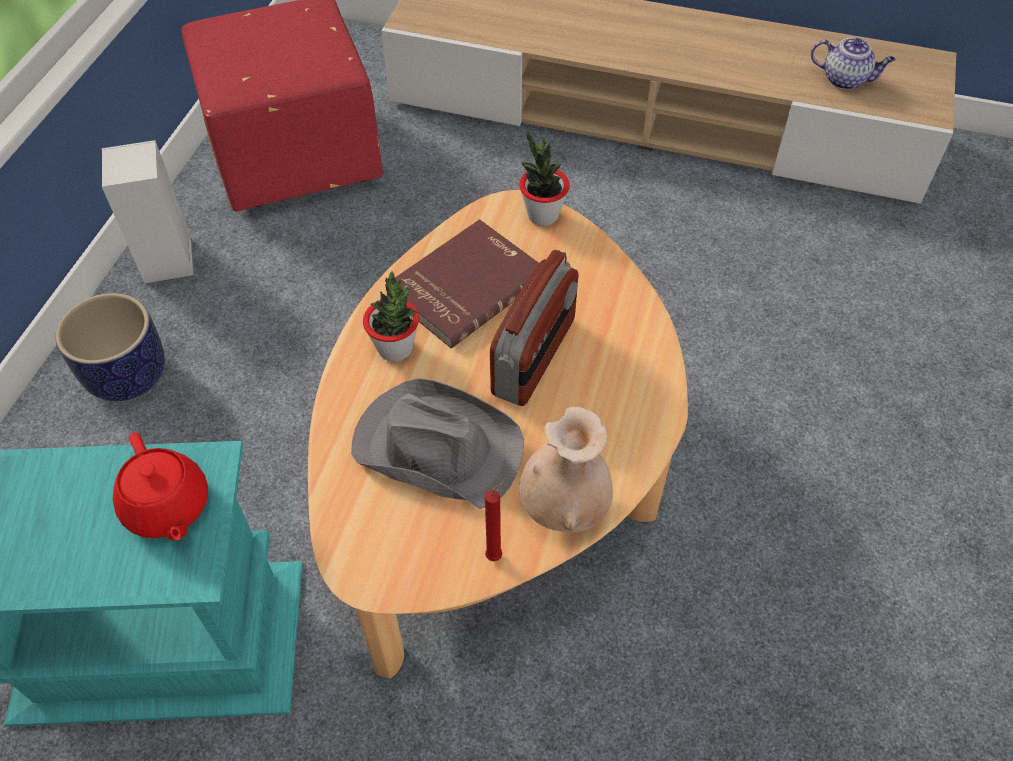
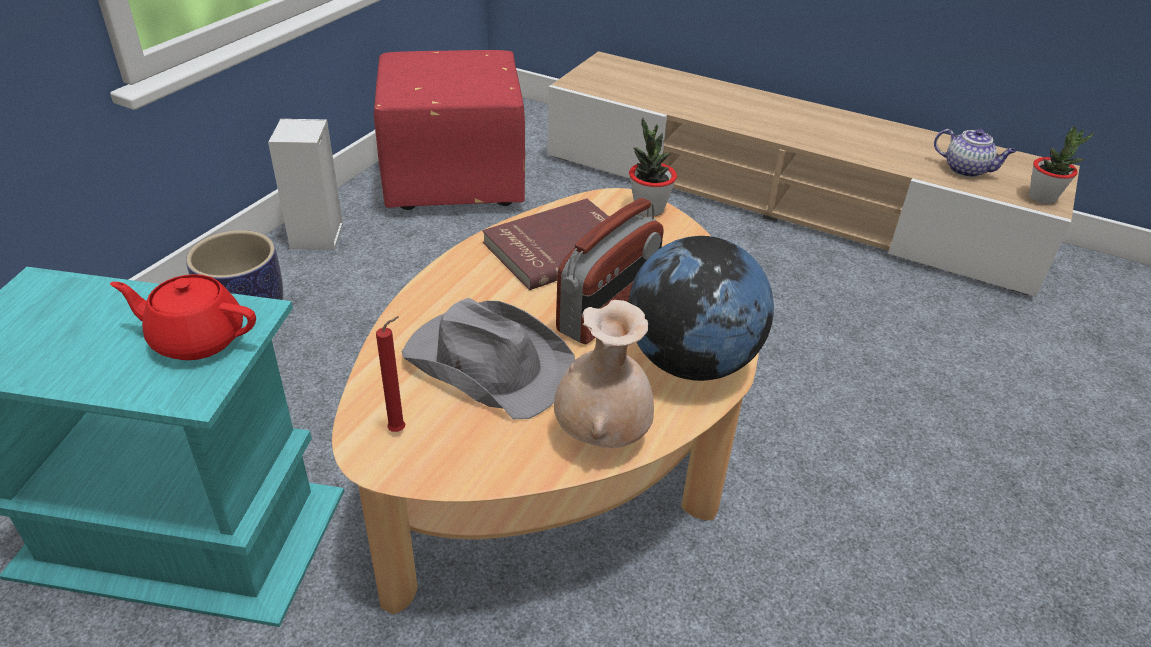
camera: 10 degrees right, 15 degrees down
red teapot [113,432,208,540] -> red teapot turned 120 degrees clockwise [110,274,256,360]
potted plant [363,271,419,362] -> potted plant moved to [1029,126,1094,204]
red candle [485,481,506,562] -> red candle moved to [376,316,405,432]
none -> globe [628,236,774,381]

